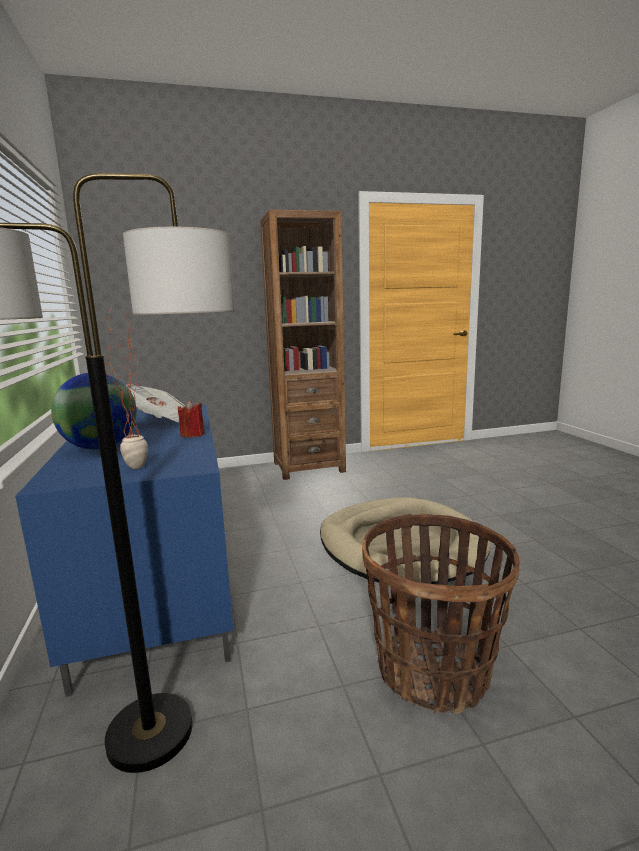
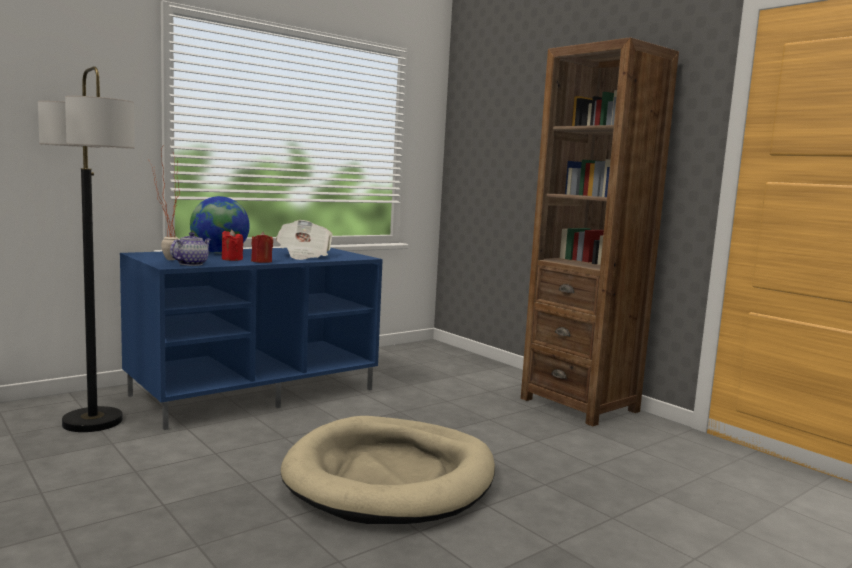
camera: 65 degrees right, 5 degrees down
basket [362,514,520,714] -> none
none -> teapot [170,232,211,266]
none -> red candle [222,230,243,261]

